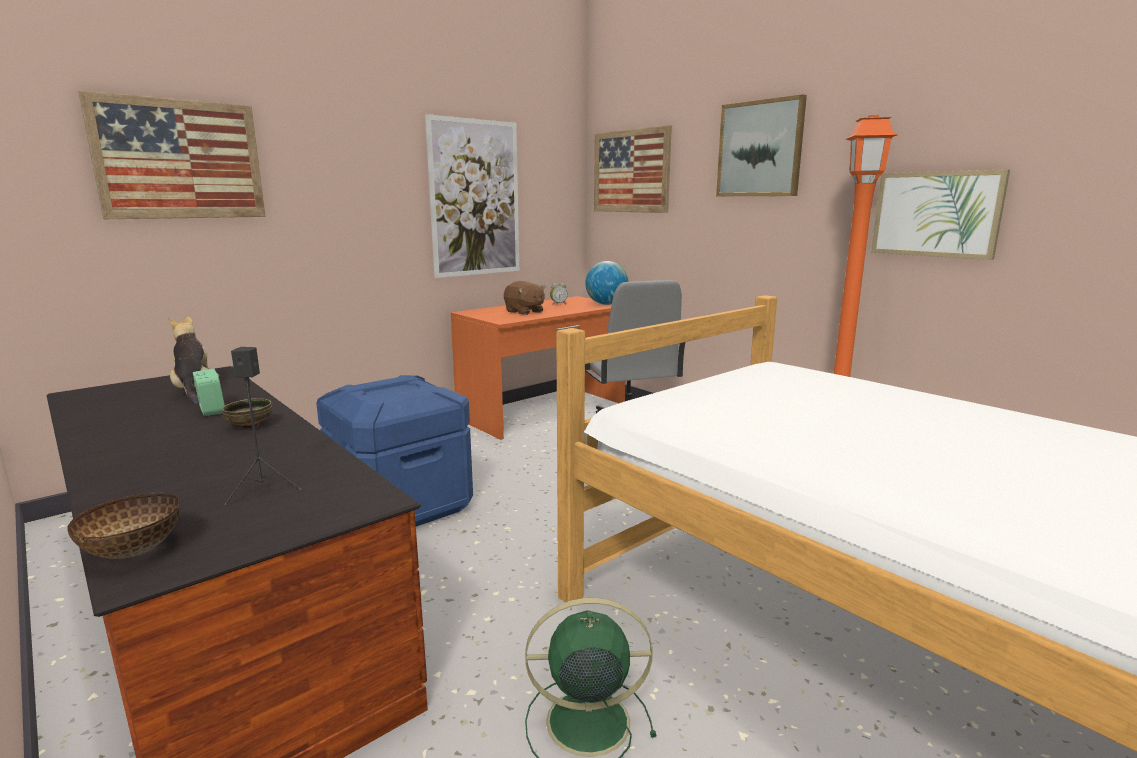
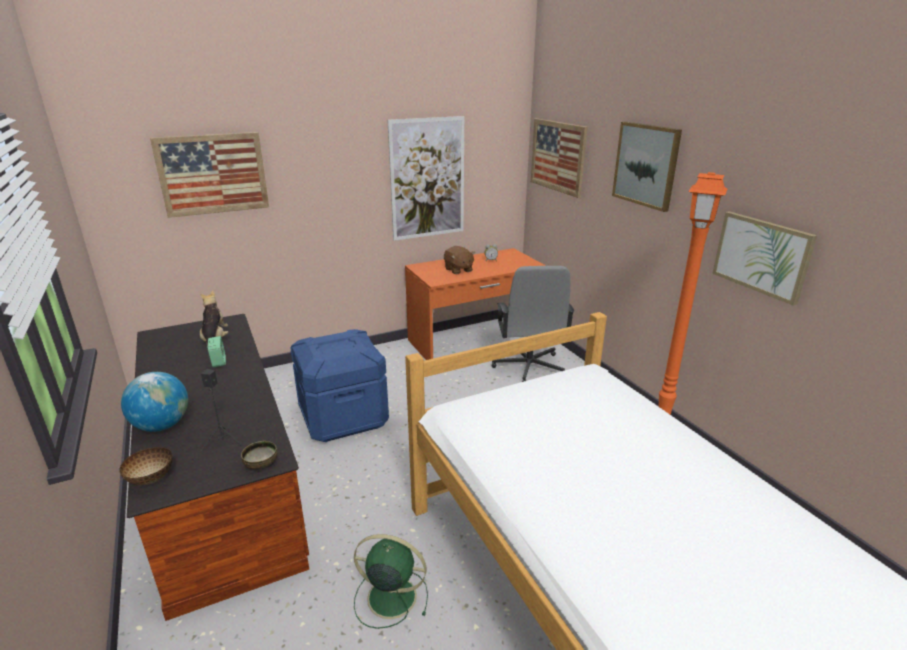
camera: 15 degrees right, 10 degrees up
bowl [222,398,273,428] -> bowl moved to [241,441,277,469]
globe [585,261,628,305] -> globe moved to [121,372,188,432]

